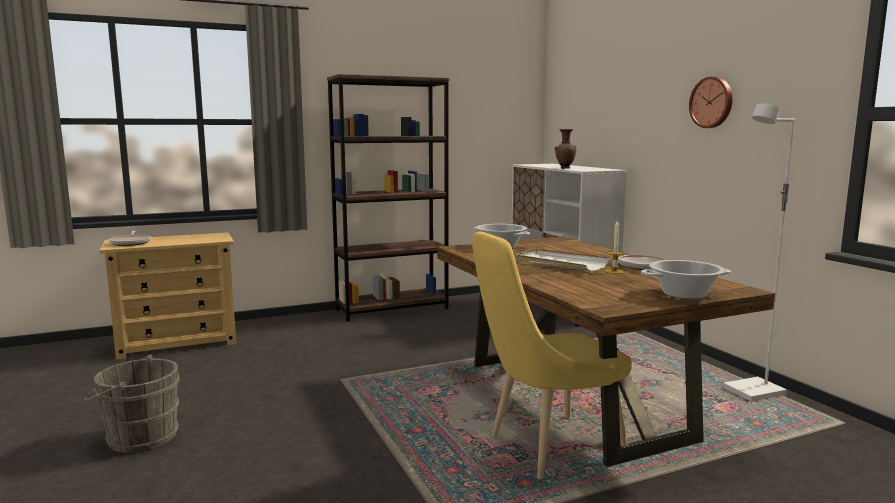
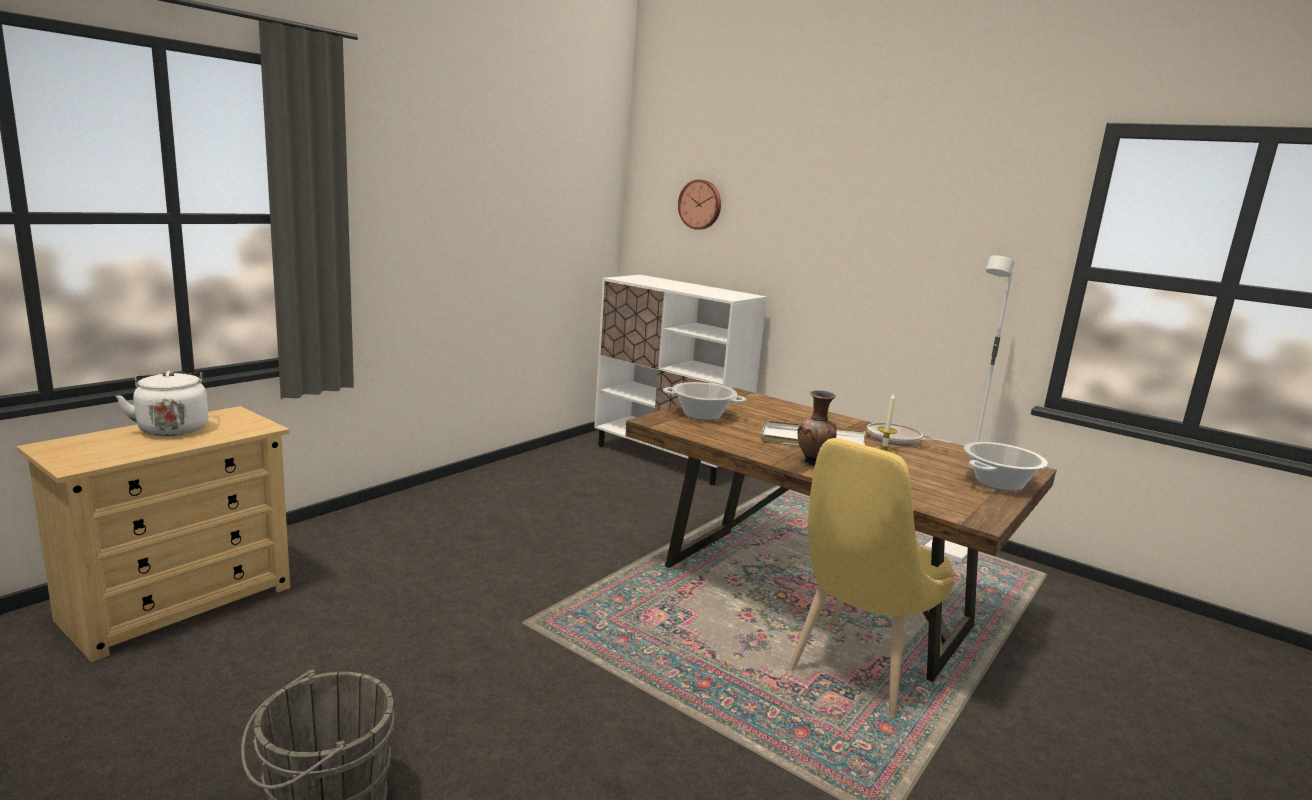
camera: 30 degrees left, 5 degrees up
frying pan [109,231,151,246] -> none
brown bookcase [327,74,449,322] -> none
brown vase [555,129,576,169] -> brown vase moved to [797,390,837,466]
wall clock [689,77,733,128] -> wall clock moved to [678,180,721,230]
none -> white kettle [116,371,208,436]

